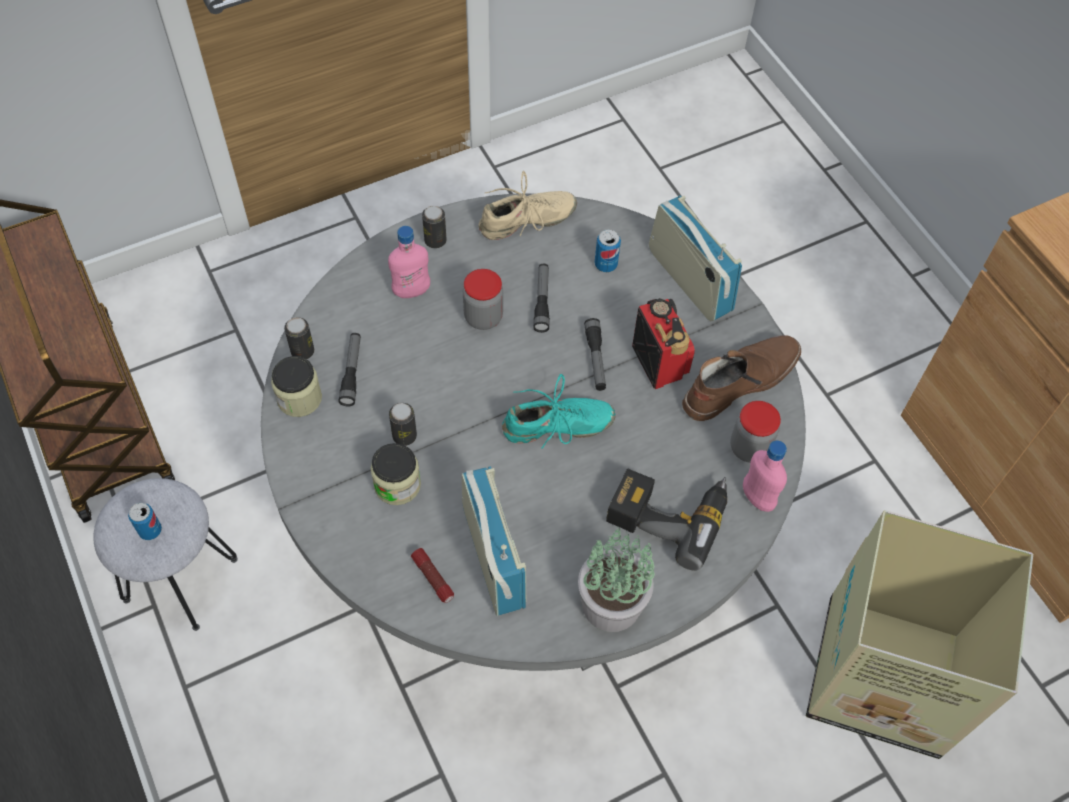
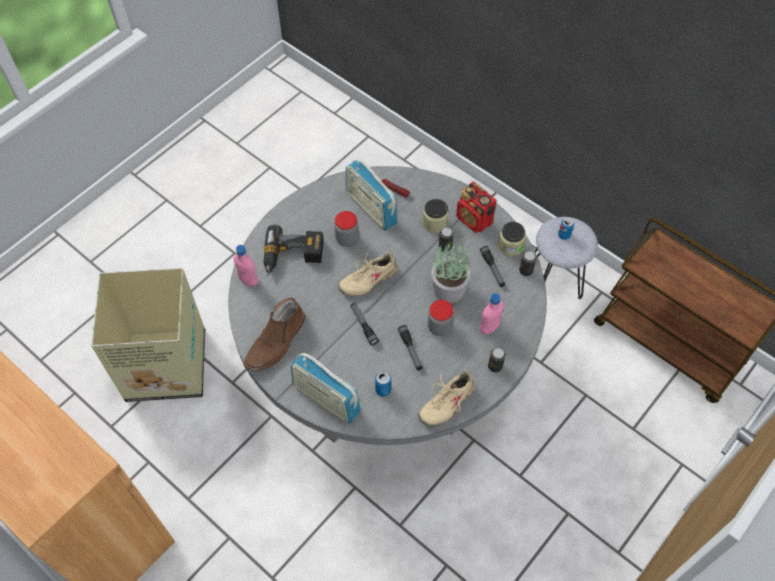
camera: 160 degrees right, 0 degrees up
turquoise shoe [502,374,616,449] -> beige shoe [338,250,398,296]
potted plant [578,527,655,632] -> potted plant moved to [431,242,471,303]
radio [632,298,695,389] -> radio moved to [456,182,497,233]
jar [730,401,781,463] -> jar moved to [334,211,359,247]

